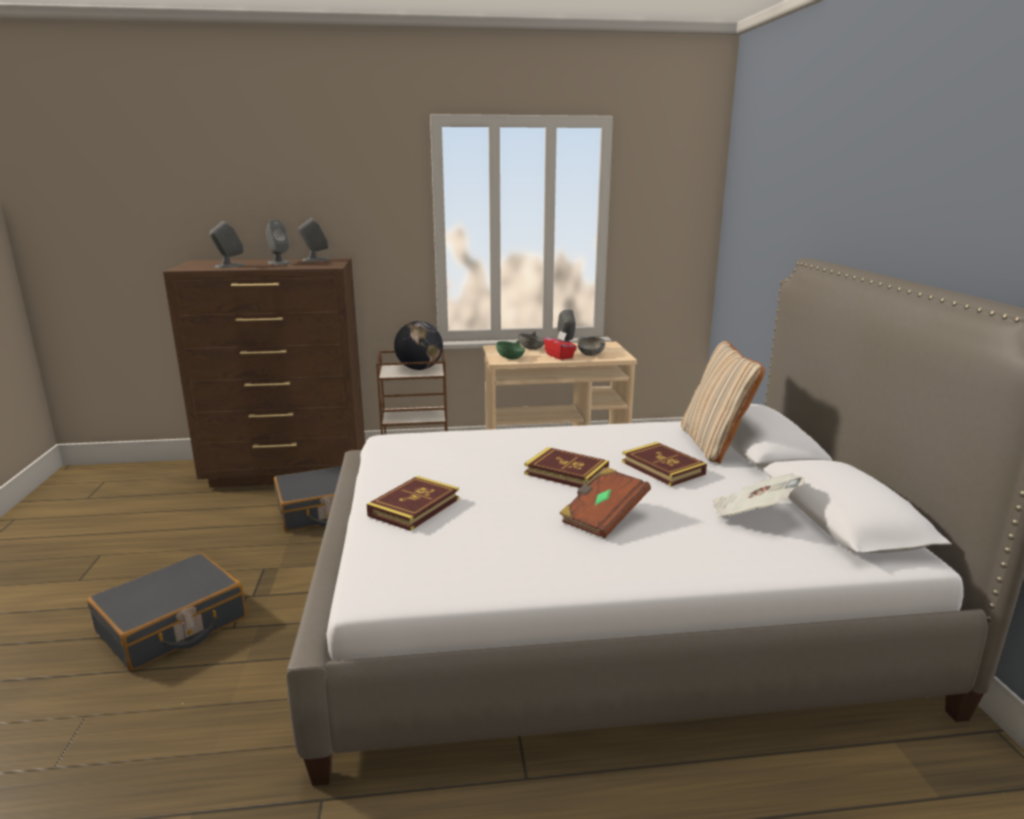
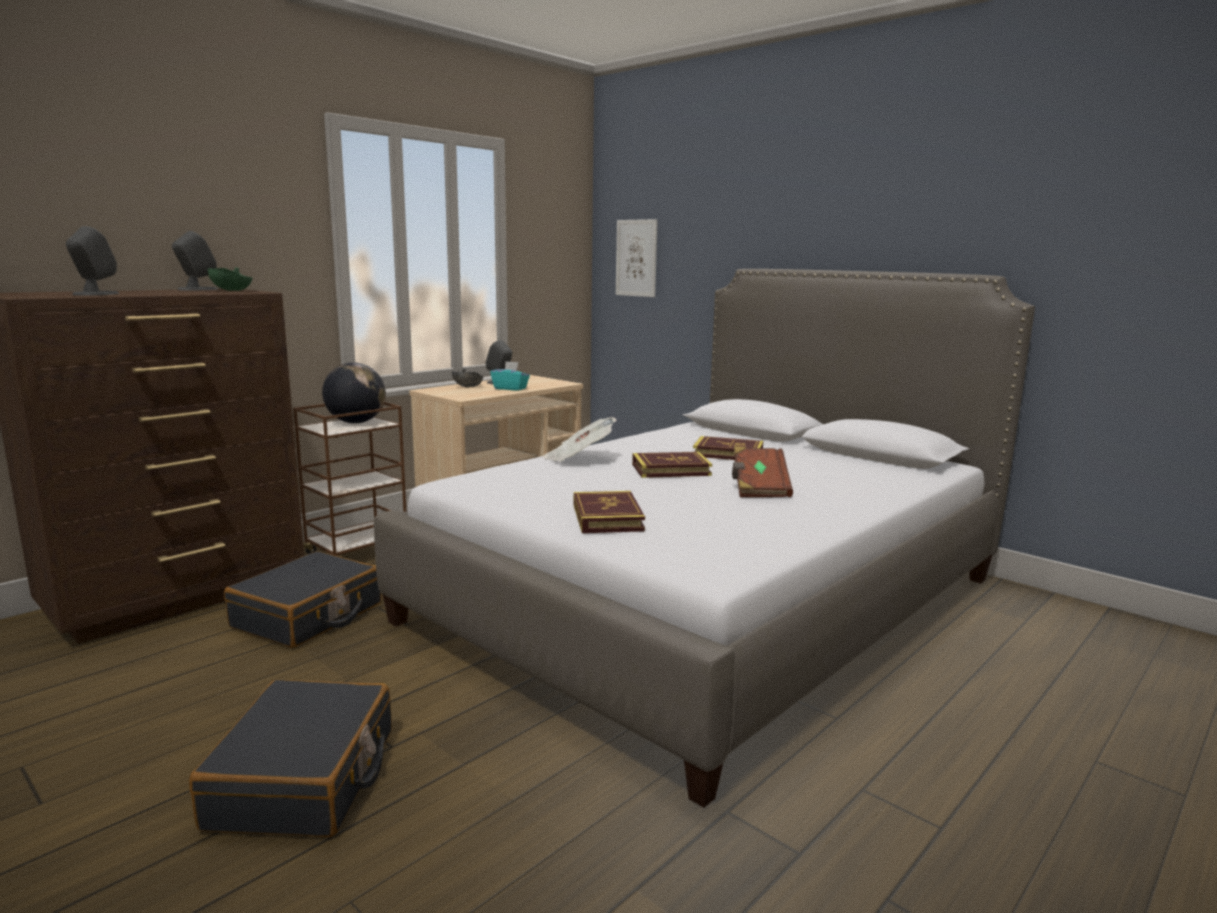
camera: 40 degrees left, 5 degrees down
grey speaker [266,219,291,265] -> none
green bowl [496,340,525,360] -> green bowl moved to [208,267,253,291]
red tissue box [544,331,577,360] -> turquoise tissue box [490,361,530,391]
grey bowl [577,337,605,356] -> none
beige pillow [681,341,765,464] -> none
newspaper [713,473,805,518] -> newspaper moved to [543,417,617,462]
none -> picture [616,219,658,297]

